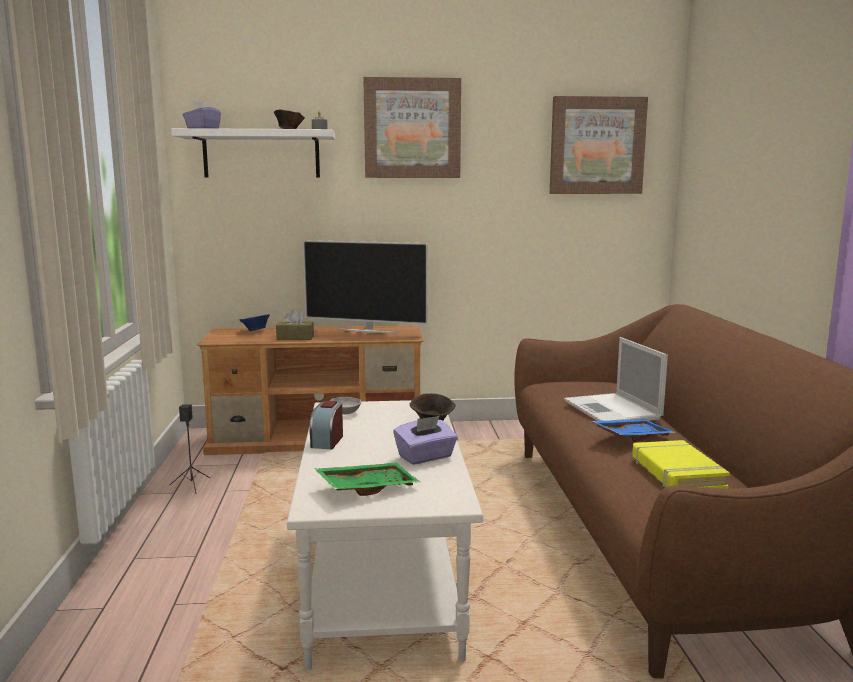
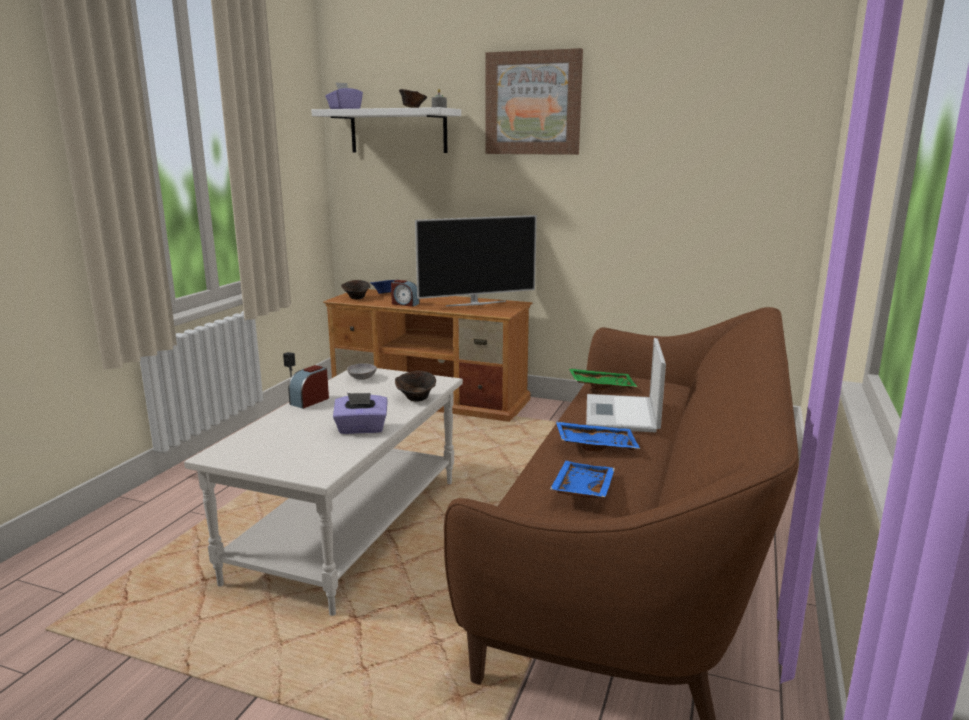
camera: 25 degrees right, 5 degrees up
brown tissue box [276,309,314,340] -> alarm clock [391,280,420,307]
television [303,240,428,333] -> television turned 60 degrees counterclockwise [415,215,537,306]
green tray [314,462,420,496] -> green tray moved to [569,368,638,390]
picture [550,96,648,194] -> none
yellow book [632,440,730,489] -> blue tray [550,461,615,499]
none -> brown bowl [341,280,371,299]

